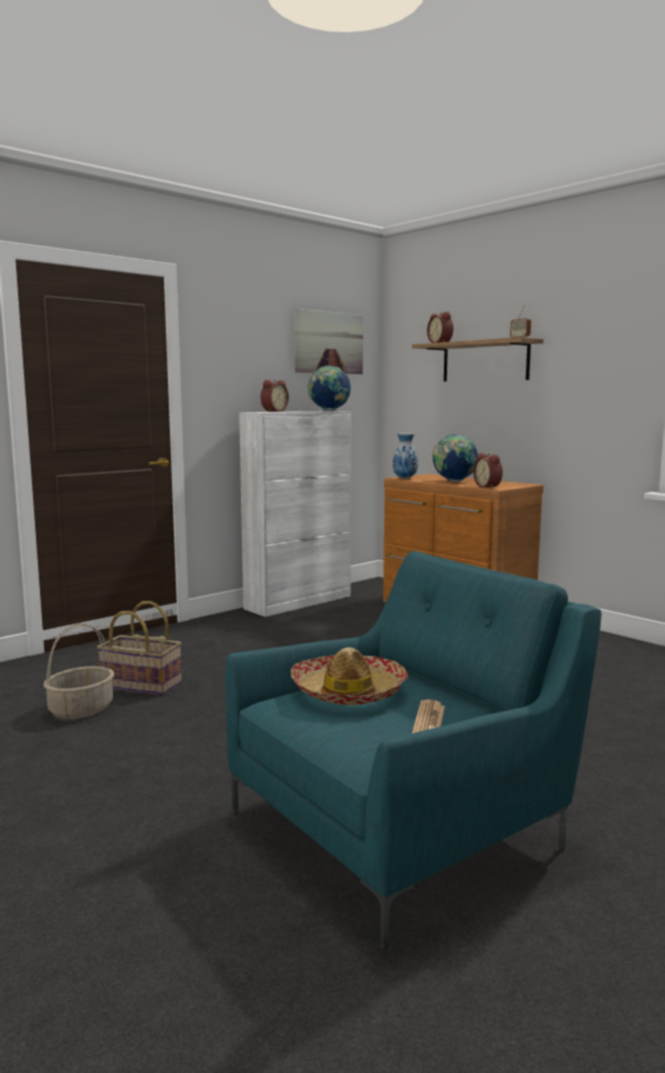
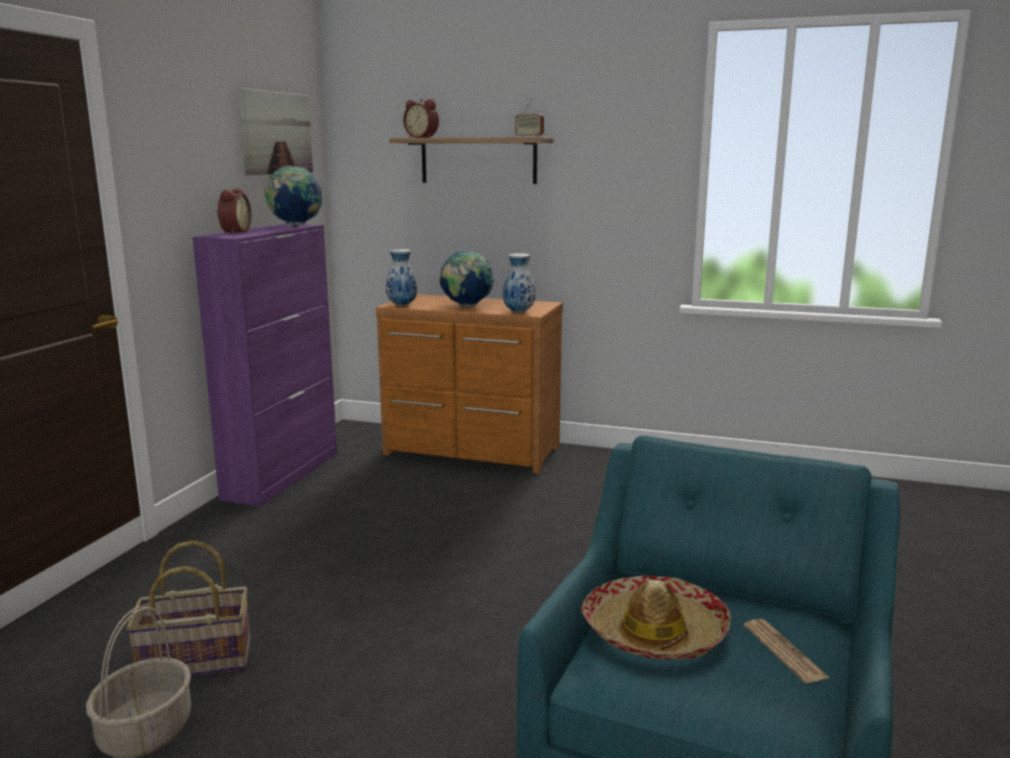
camera: 30 degrees left, 5 degrees up
white cabinet [239,411,351,617] -> purple cabinet [192,224,337,507]
alarm clock [473,453,503,489] -> vase [503,253,535,313]

